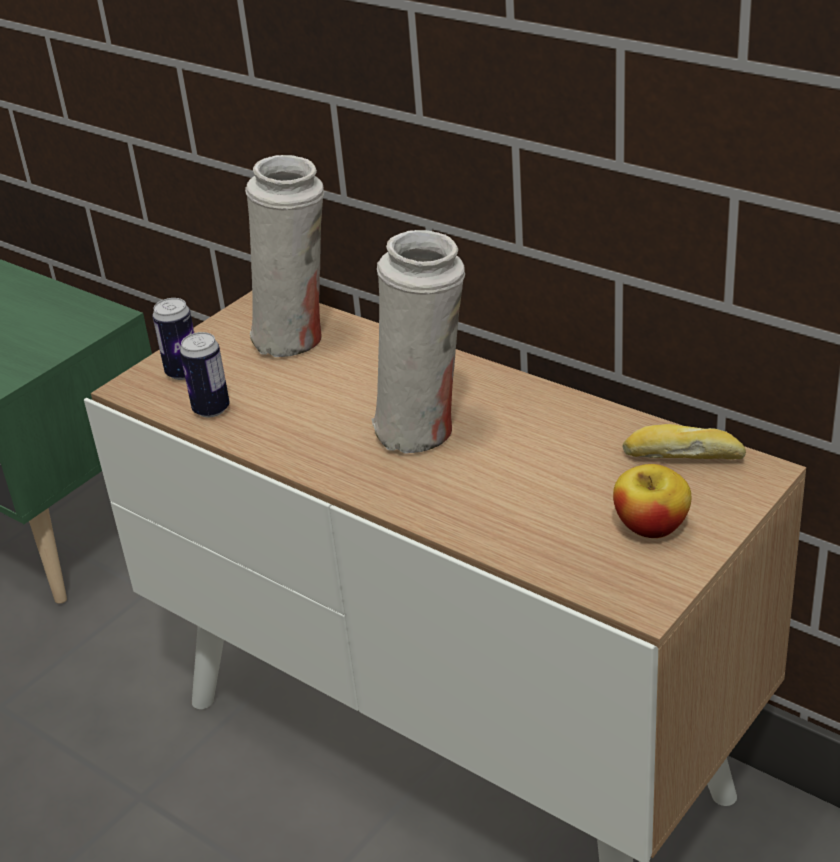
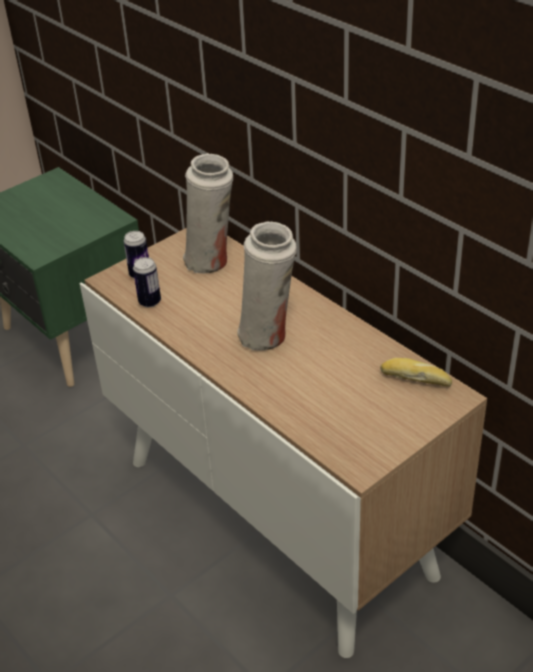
camera: 10 degrees right, 5 degrees up
apple [613,464,691,538] -> none

